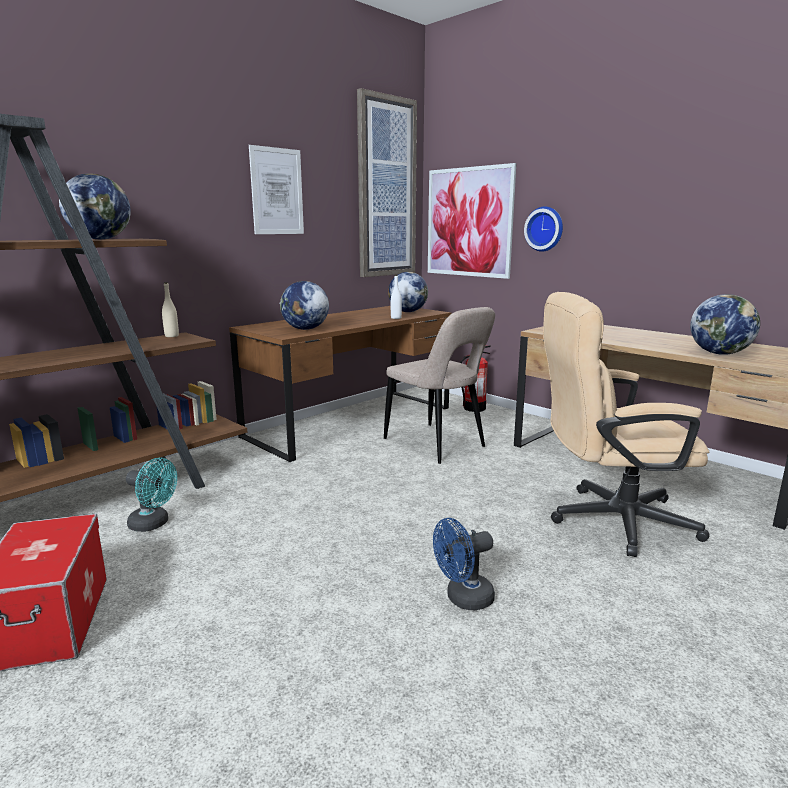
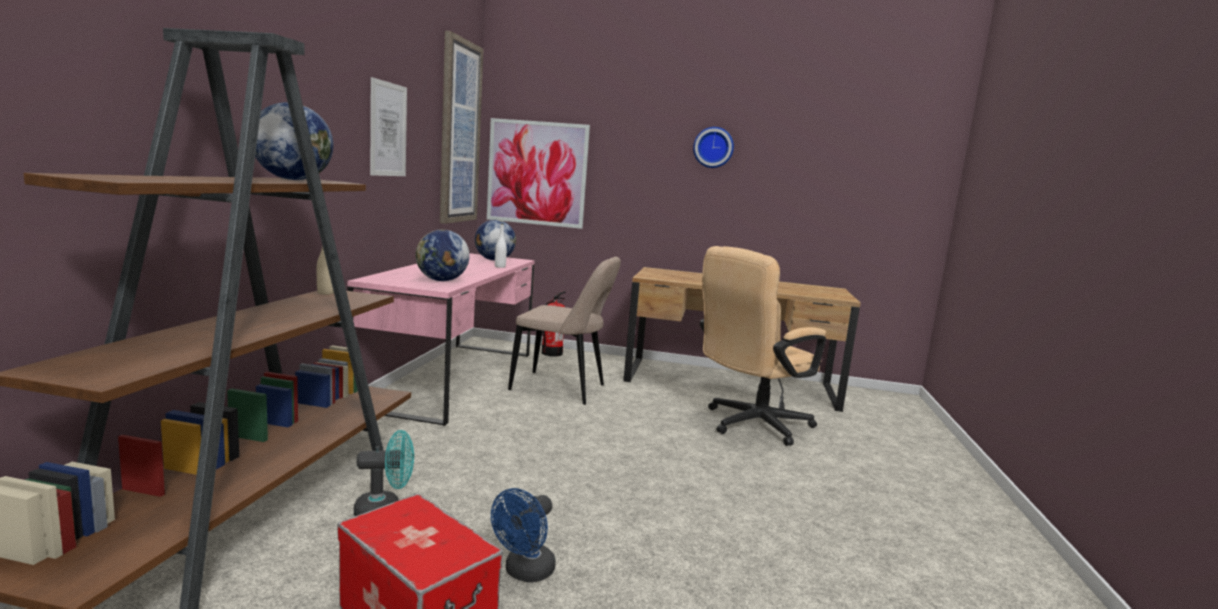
camera: 35 degrees left, 5 degrees down
brown desk [229,306,451,462] -> pink desk [347,253,535,426]
blue fan [433,518,495,610] -> blue fan moved to [491,488,556,582]
wall clock [524,206,563,252] -> wall clock moved to [693,127,734,168]
globe [690,294,760,355] -> none

